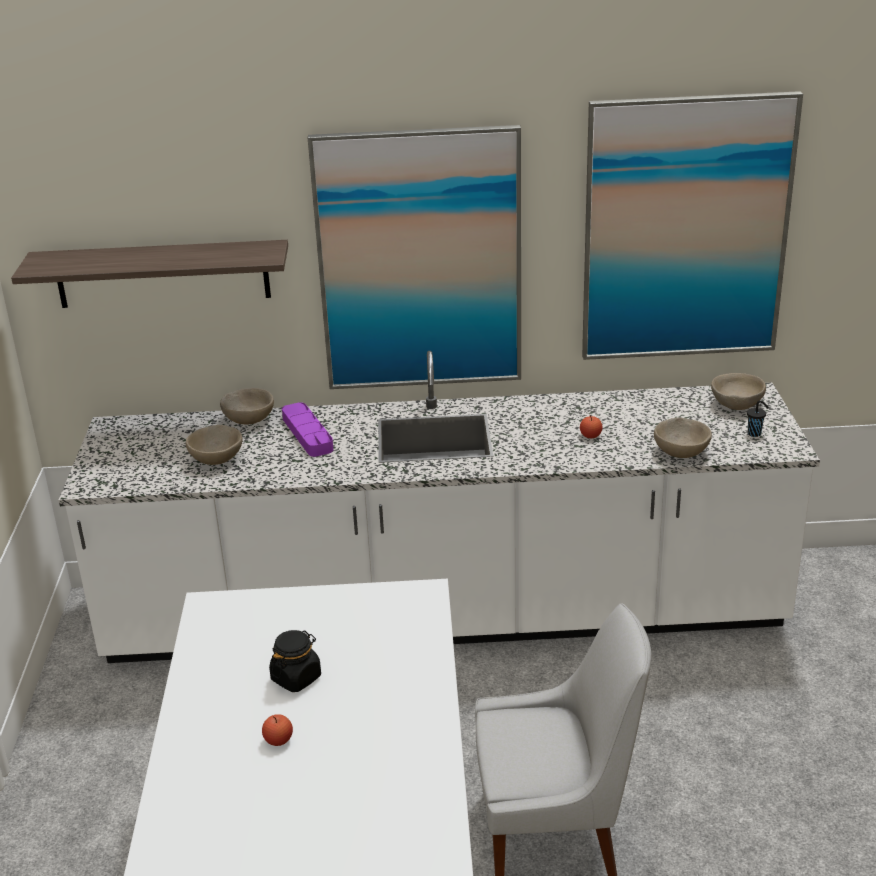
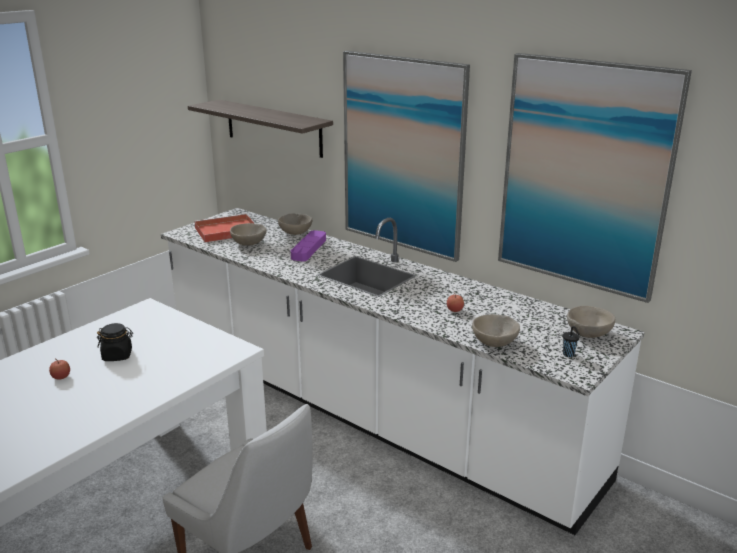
camera: 40 degrees right, 5 degrees down
none -> red tray [194,214,255,242]

